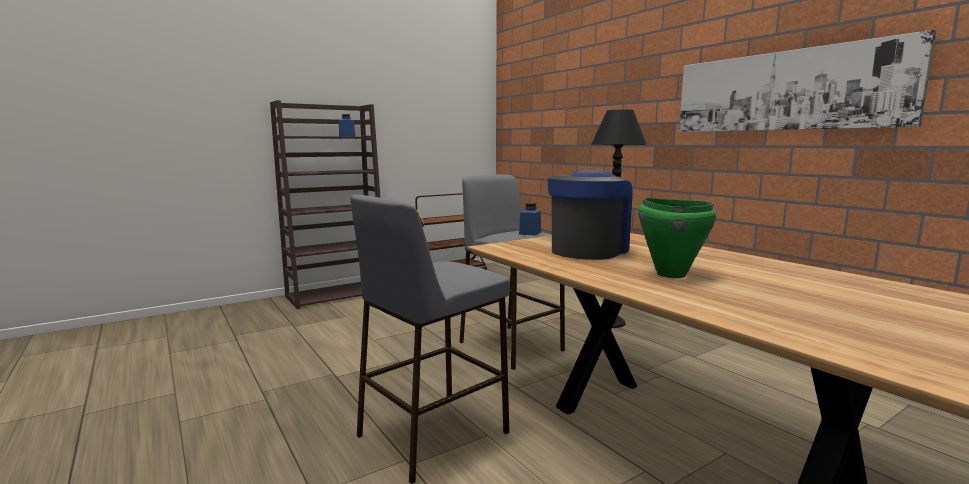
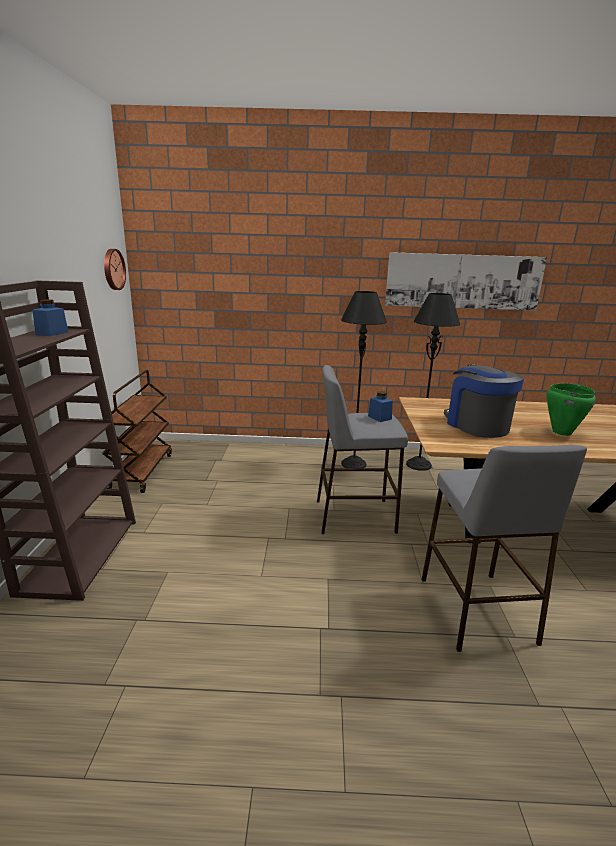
camera: 55 degrees left, 10 degrees up
none -> wall clock [104,249,126,290]
none -> black floor lamp [406,293,460,471]

